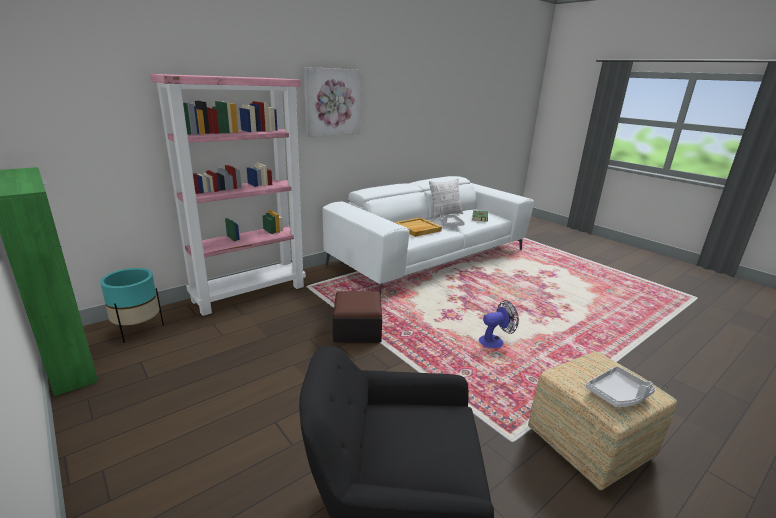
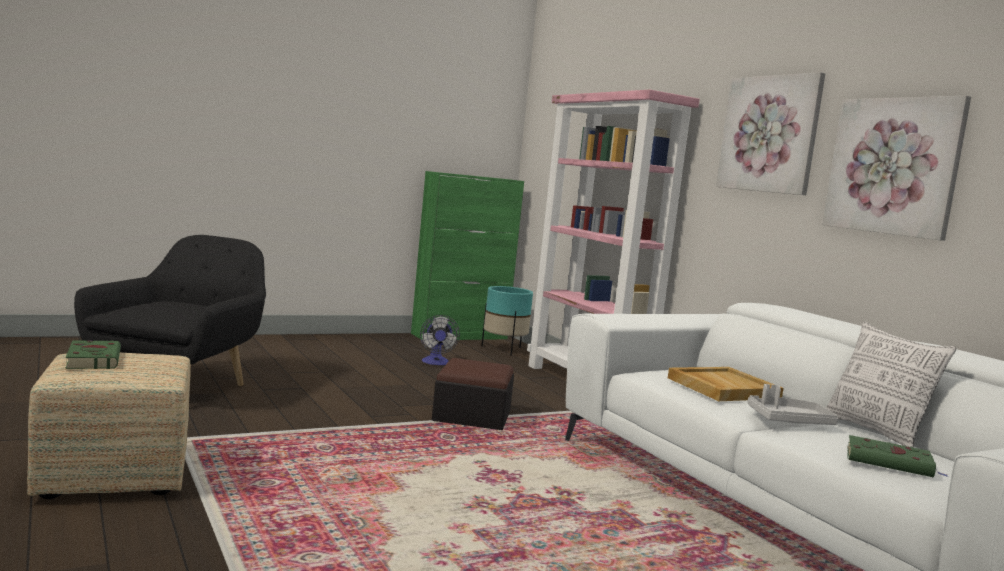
camera: 100 degrees right, 15 degrees down
fan [479,300,519,348] -> fan moved to [420,315,460,365]
grey tray [586,366,655,407] -> green book [65,340,121,369]
none -> picture [822,95,971,241]

